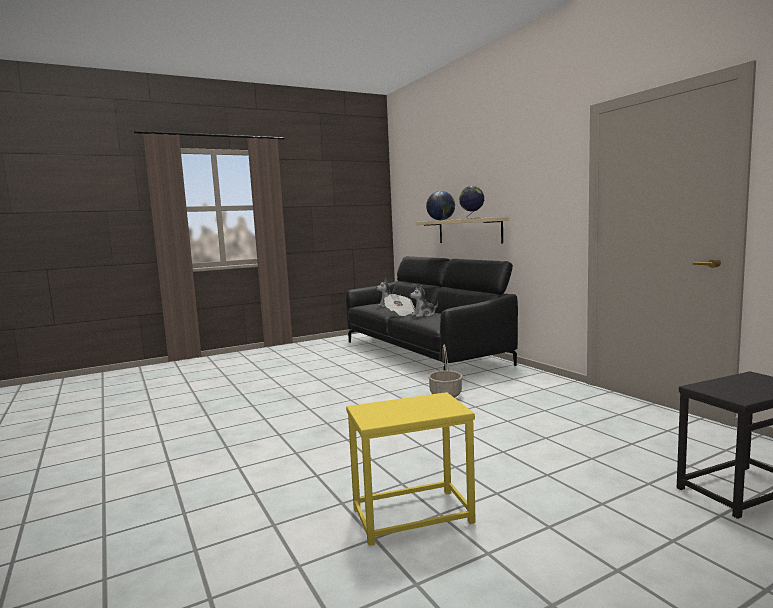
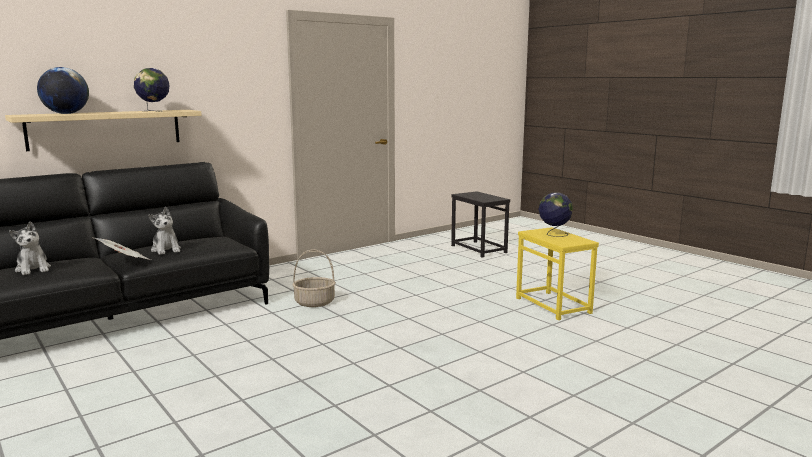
camera: 100 degrees left, 5 degrees up
none -> globe [538,193,573,237]

